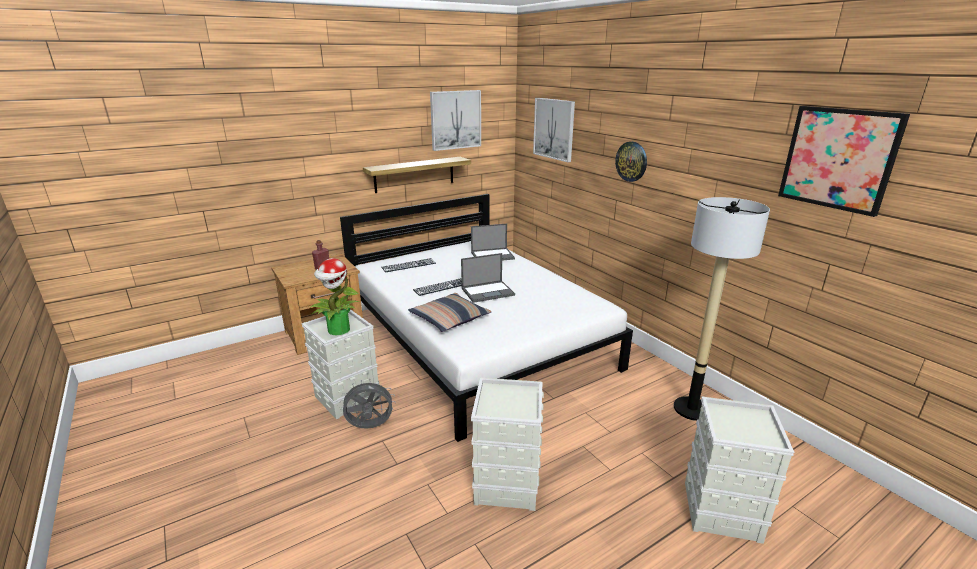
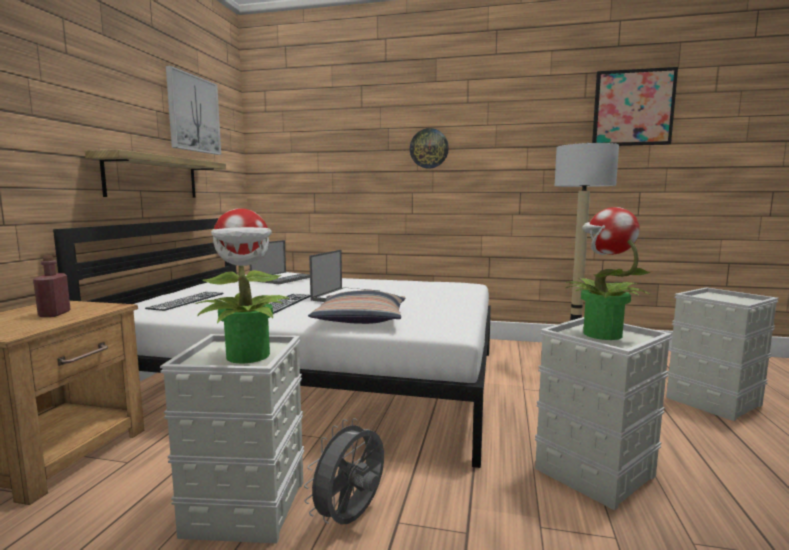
camera: 45 degrees left, 15 degrees down
picture [533,98,575,162] -> none
none -> potted plant [565,207,650,340]

